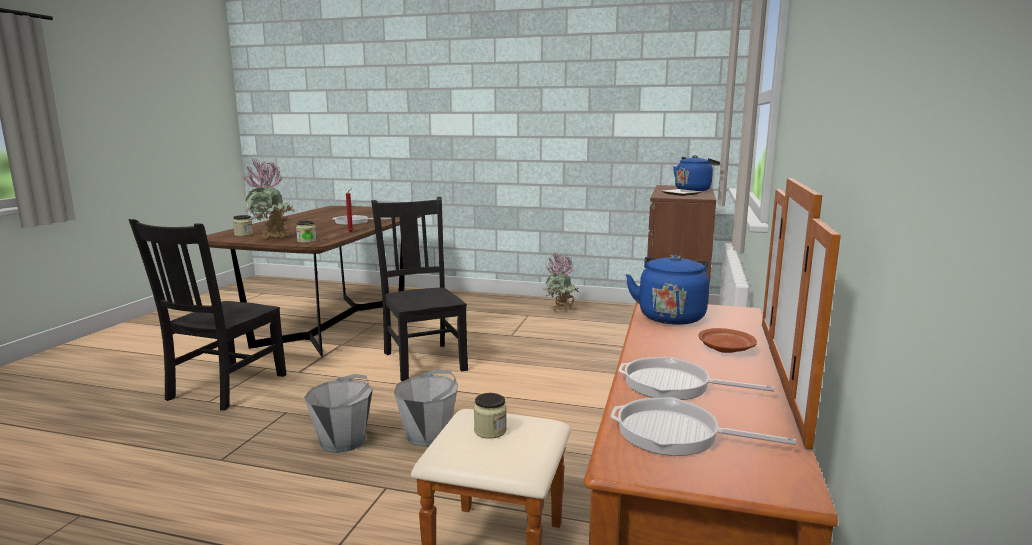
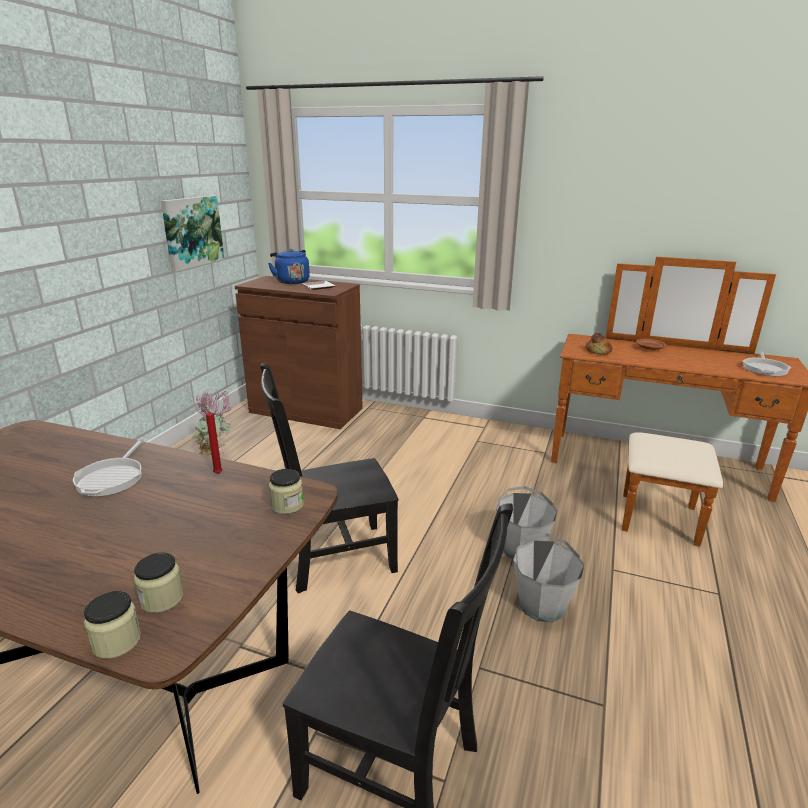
camera: 85 degrees left, 10 degrees up
potted plant [243,159,295,239] -> none
jar [474,393,507,439] -> jar moved to [84,591,141,659]
frying pan [618,357,774,400] -> none
blue kettle [626,255,709,325] -> bread [585,333,612,355]
none -> picture [161,196,224,272]

